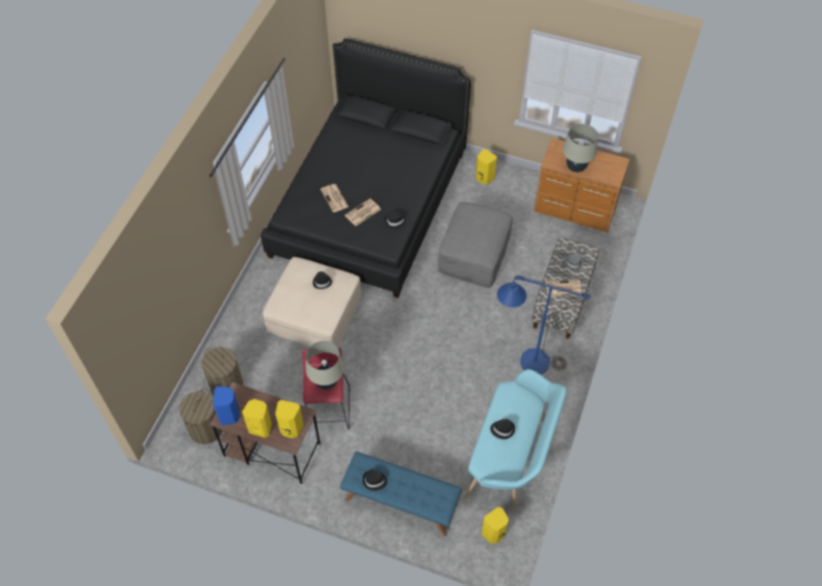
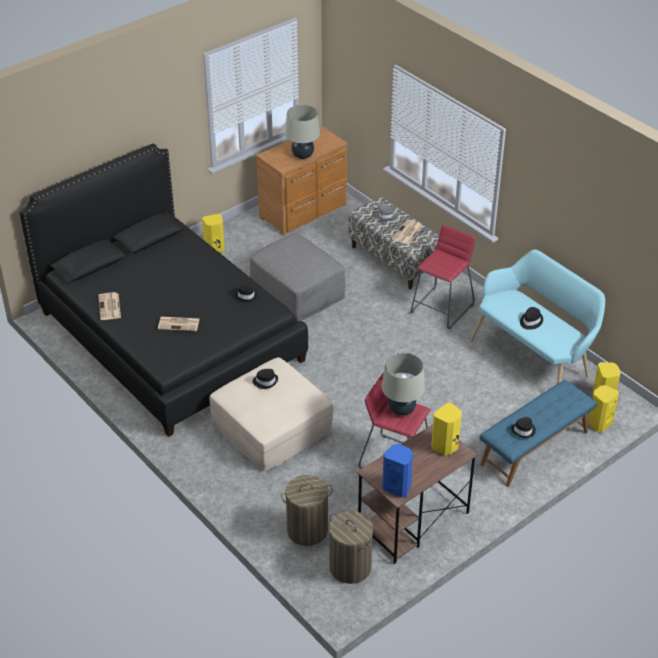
camera: 60 degrees left, 15 degrees down
yellow speaker [242,399,272,438] -> yellow speaker moved to [588,385,619,432]
newspaper [345,198,381,226] -> newspaper moved to [98,292,121,320]
blue floor lamp [497,275,591,374] -> red stool [410,225,475,329]

